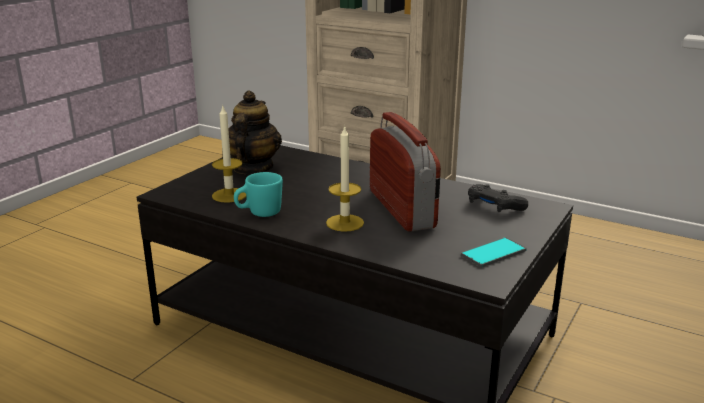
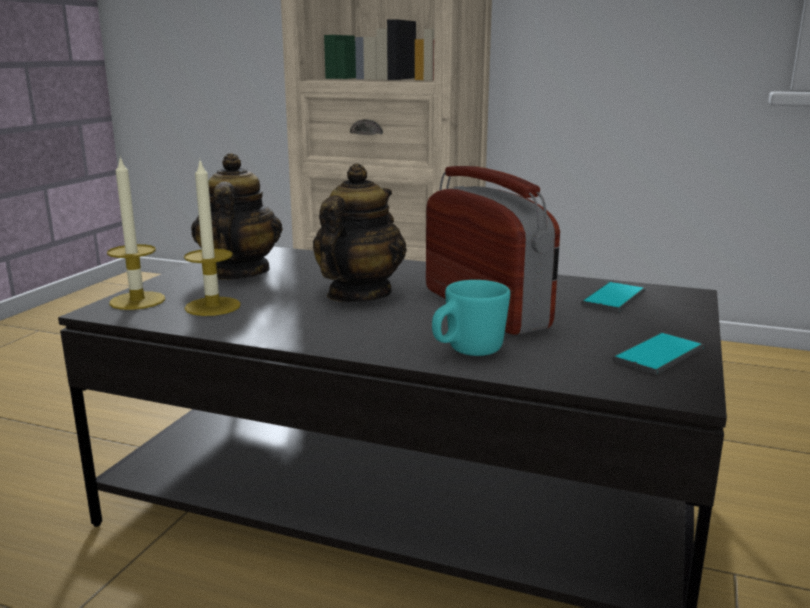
camera: 10 degrees left, 5 degrees down
turquoise mug [234,172,283,217] -> turquoise mug moved to [432,280,510,356]
candle [326,125,364,232] -> candle moved to [107,156,165,310]
black game controller [468,184,528,212] -> phone [581,281,645,312]
none -> teapot [313,164,407,302]

